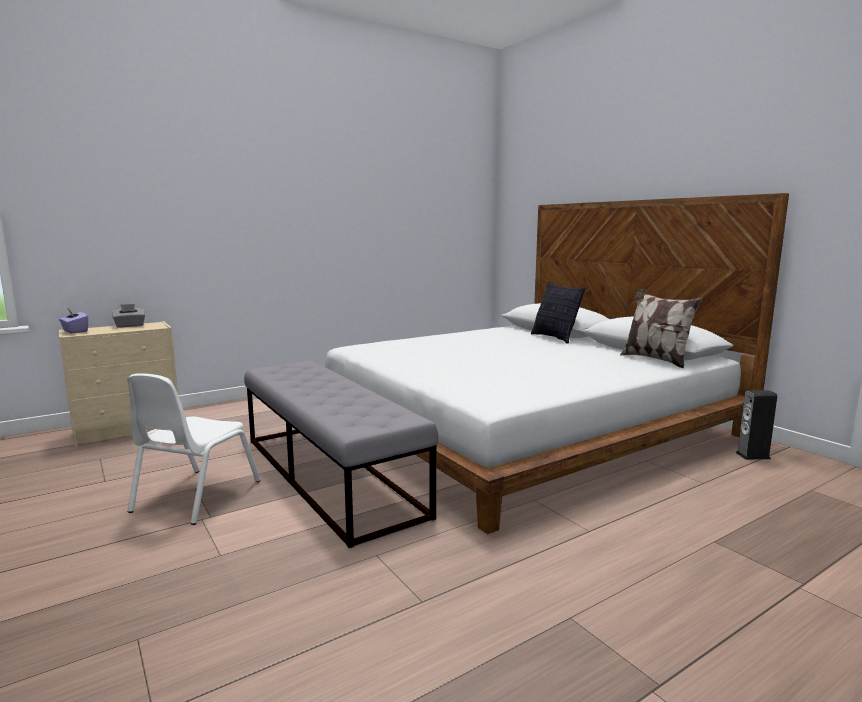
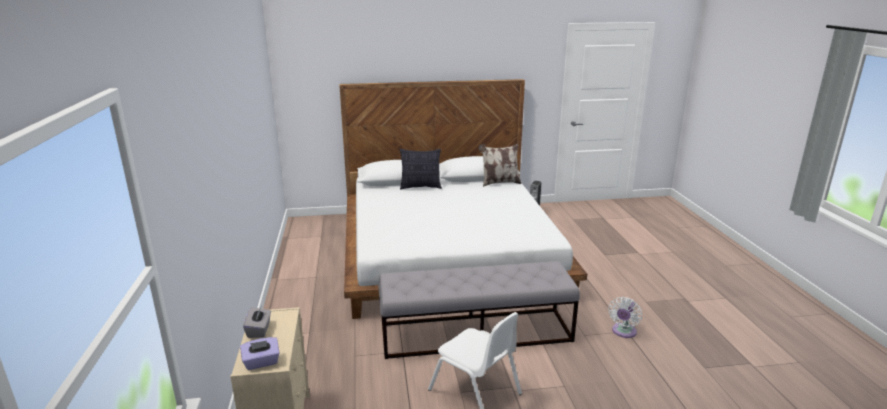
camera: 65 degrees left, 10 degrees up
none -> white fan [609,297,642,338]

